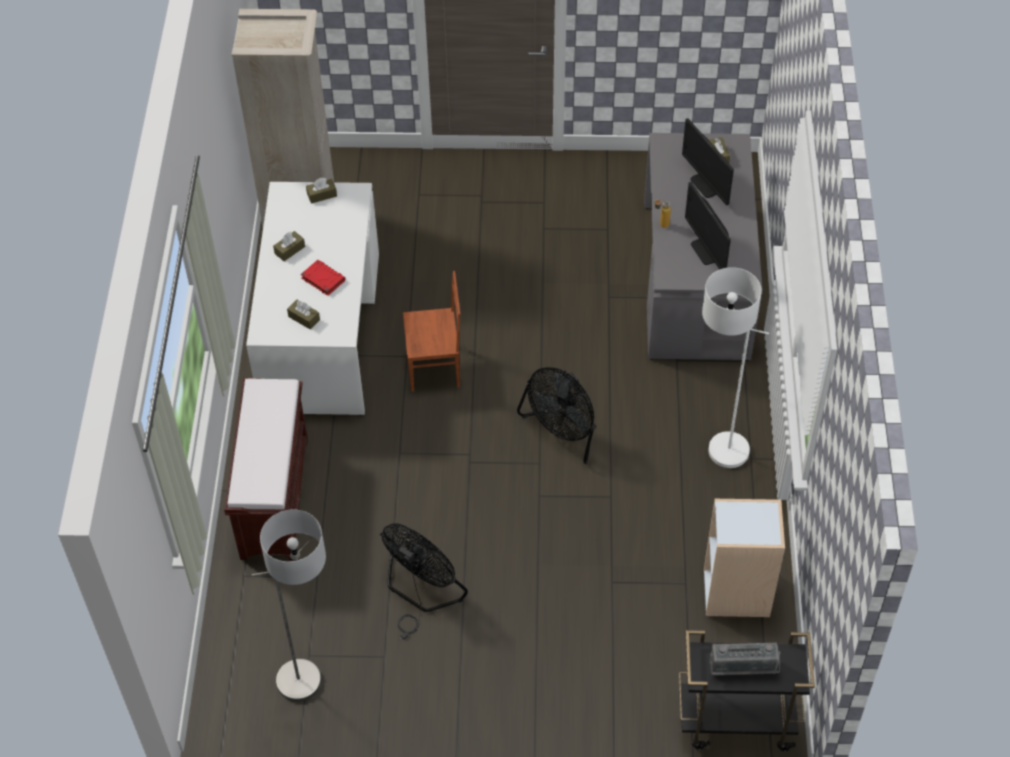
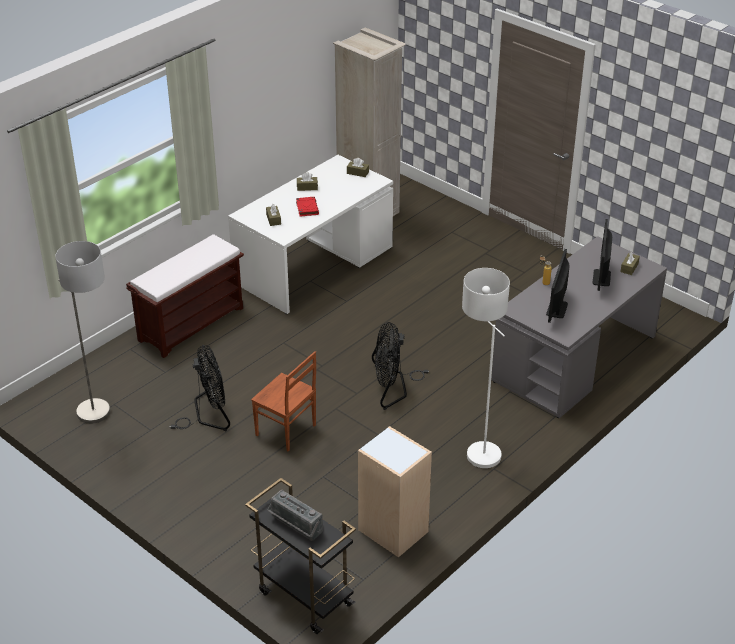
camera: 40 degrees right, 15 degrees down
brown chair [403,271,460,392] -> brown chair moved to [251,351,316,452]

